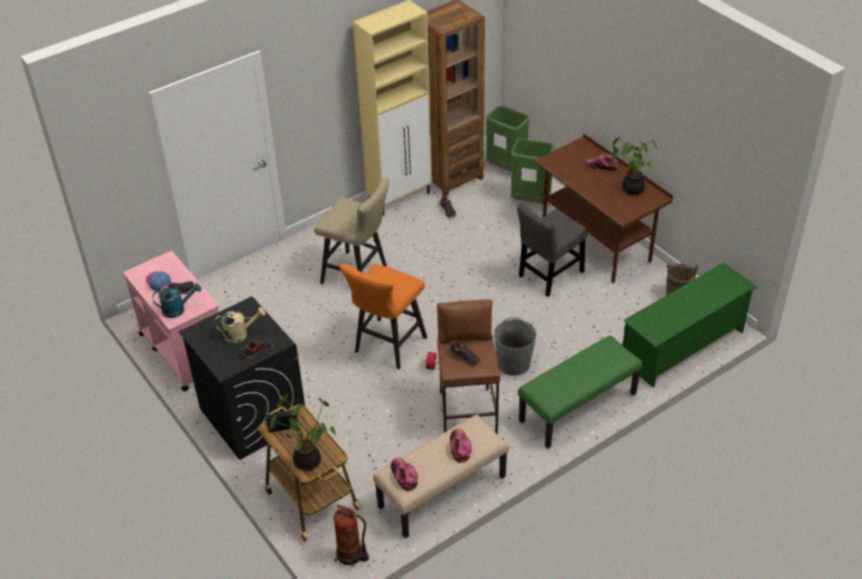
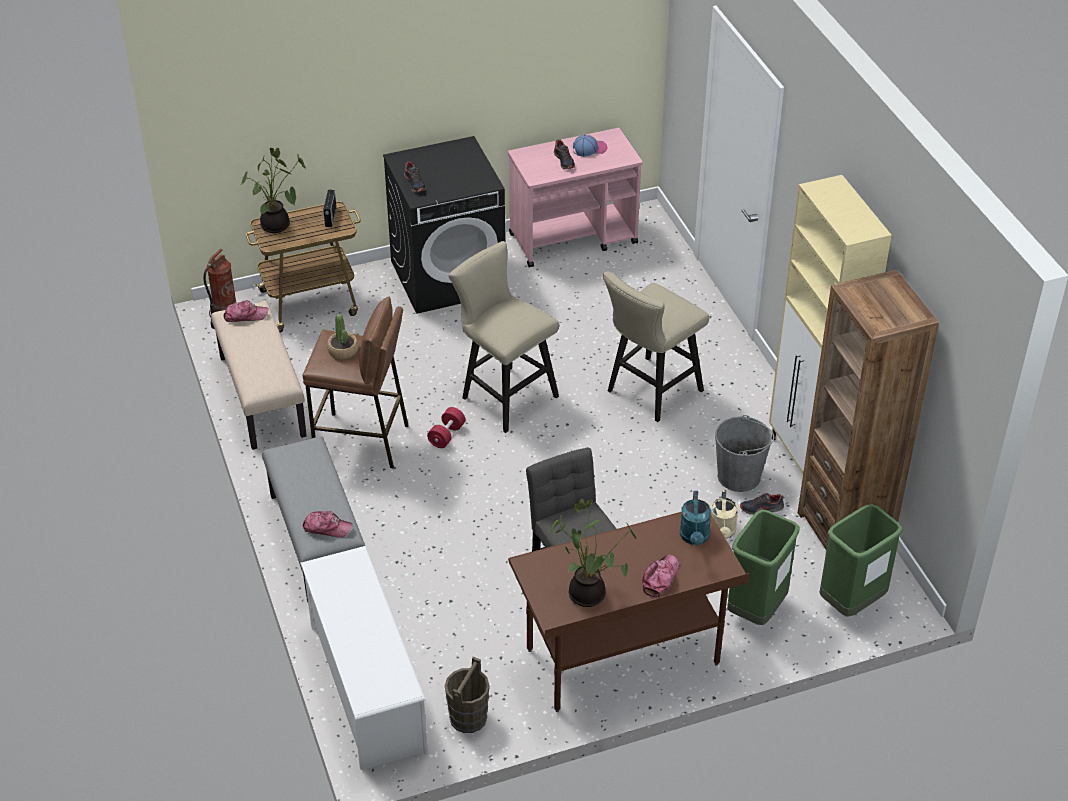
camera: 105 degrees right, 0 degrees up
turquoise watering can [153,283,201,318] -> turquoise watering can moved to [680,491,711,545]
beige watering can [214,307,266,343] -> beige watering can moved to [711,490,738,539]
orange stool [340,264,427,369] -> beige stool [448,241,559,433]
shoe [450,340,480,366] -> potted plant [327,314,359,359]
cap [450,429,472,463] -> cap moved to [302,511,353,538]
grey bucket [494,317,536,376] -> grey bucket moved to [715,415,774,492]
green bench [518,335,643,448] -> grey bench [262,436,365,602]
green shoe rack [623,263,757,388] -> white shoe rack [300,546,428,770]

